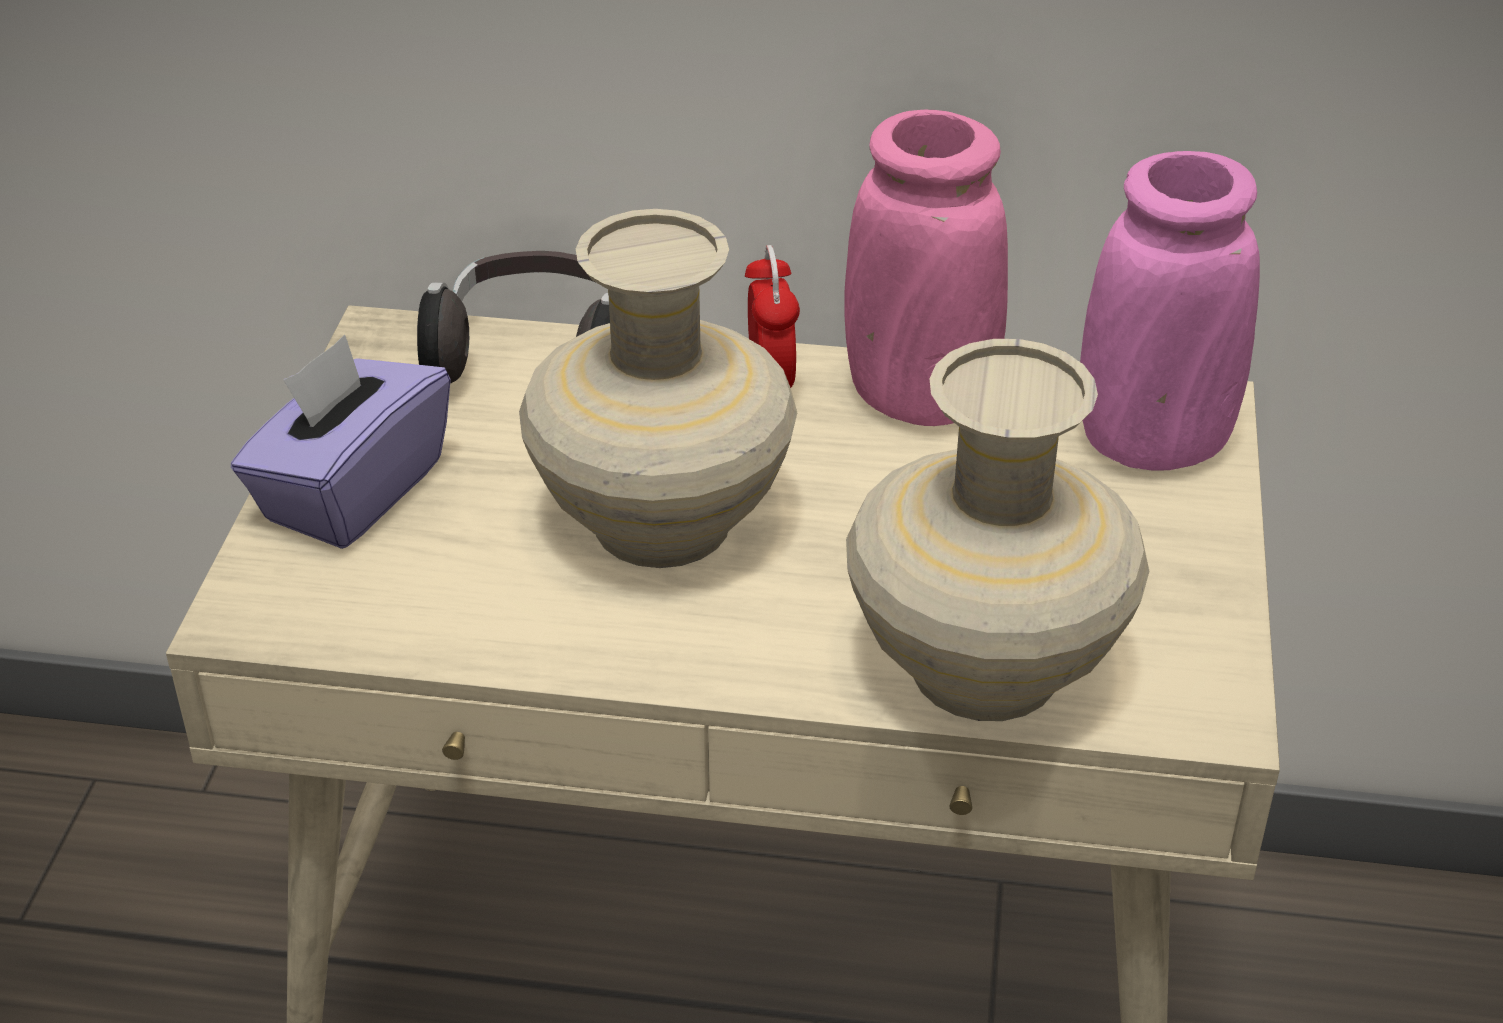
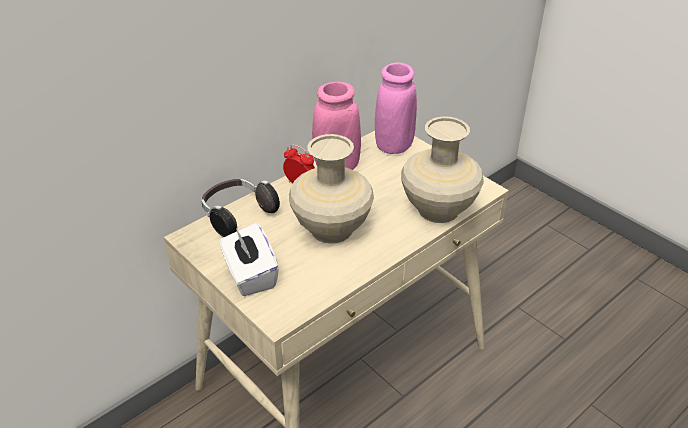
camera: 50 degrees left, 0 degrees up
purple tissue box [231,334,451,549] -> white tissue box [220,223,279,296]

